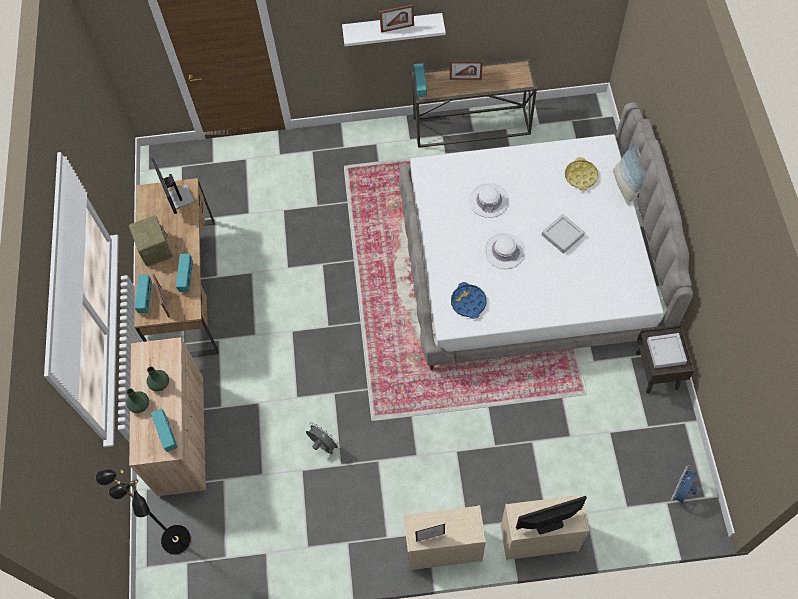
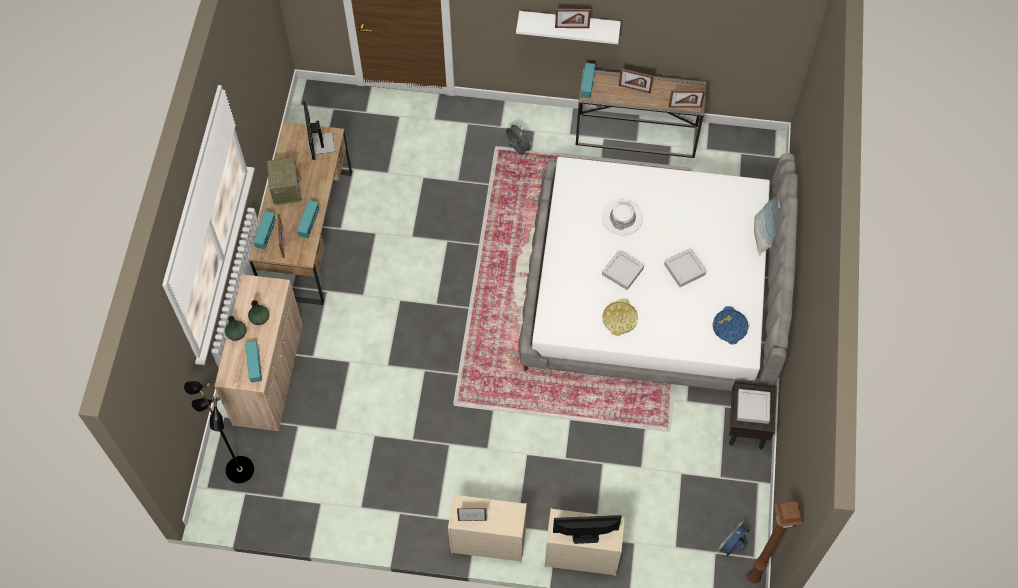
camera: 10 degrees right, 0 degrees up
grey fan [306,422,340,454] -> grey fan moved to [506,122,533,155]
blue tray [451,282,486,319] -> blue tray moved to [713,306,749,344]
white hat [484,233,525,269] -> grey tray [602,250,644,290]
yellow tray [565,157,599,190] -> yellow tray moved to [602,298,638,336]
none -> picture frame [669,90,705,108]
none -> brown floor lamp [747,501,803,583]

